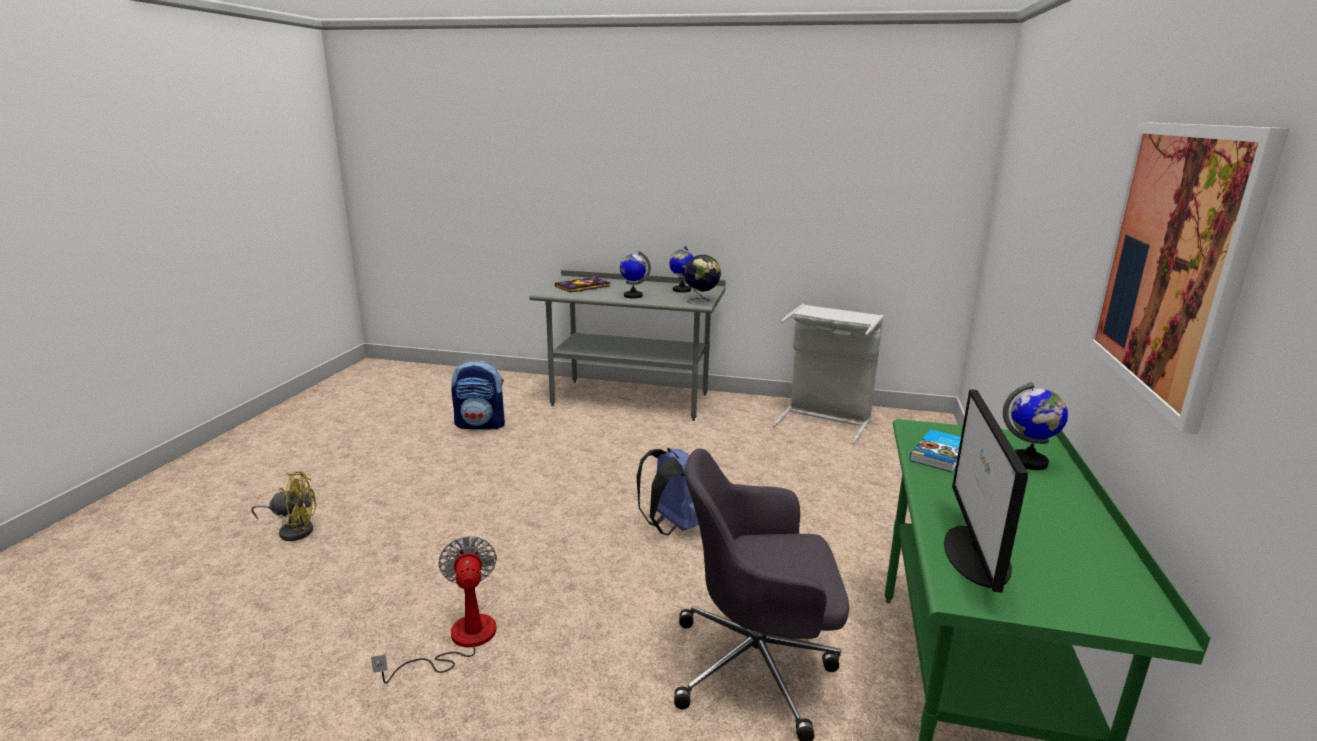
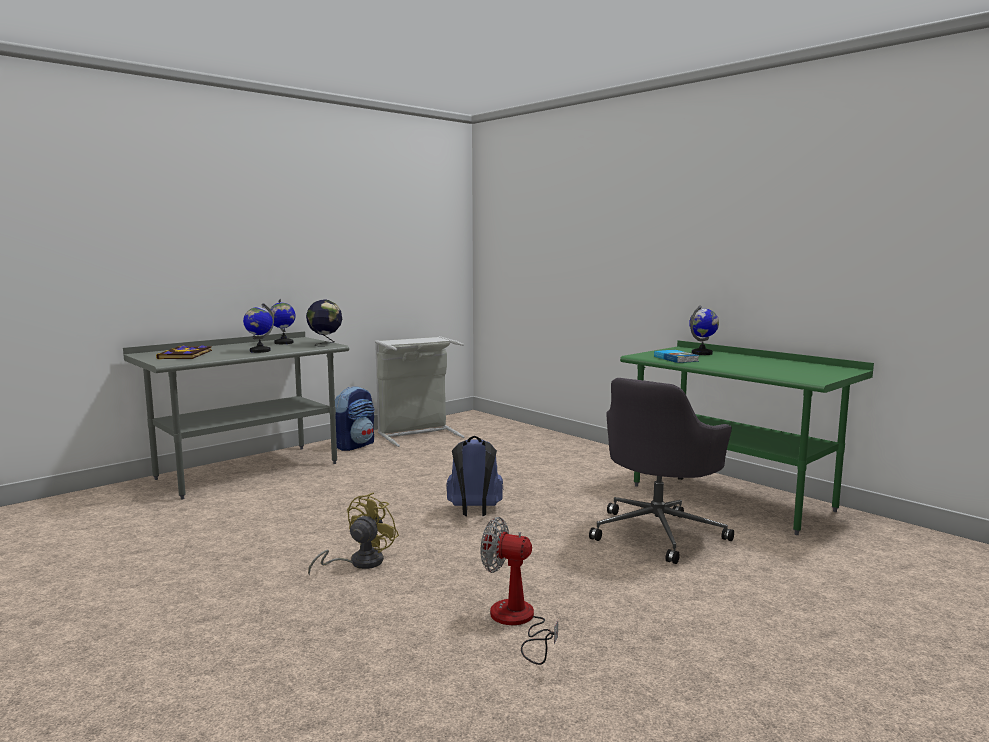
camera: 55 degrees left, 10 degrees down
yellow fan [251,471,317,541] -> yellow fan moved to [308,492,399,576]
backpack [451,360,505,429] -> backpack moved to [335,386,374,451]
monitor [944,389,1028,593] -> none
picture [1087,122,1290,434] -> none

